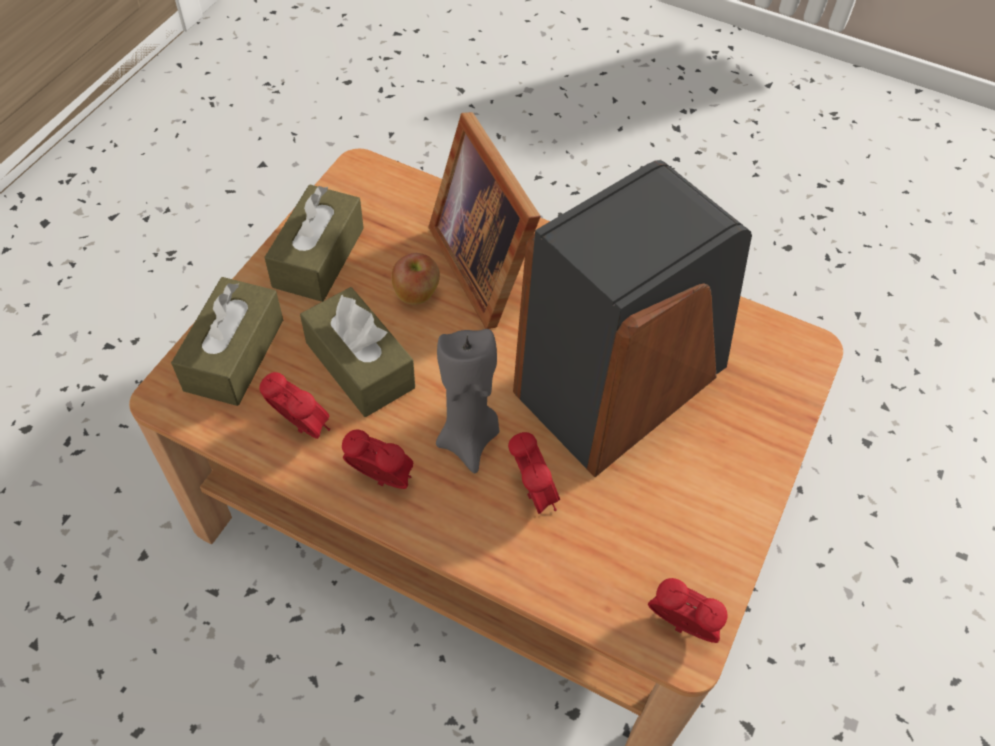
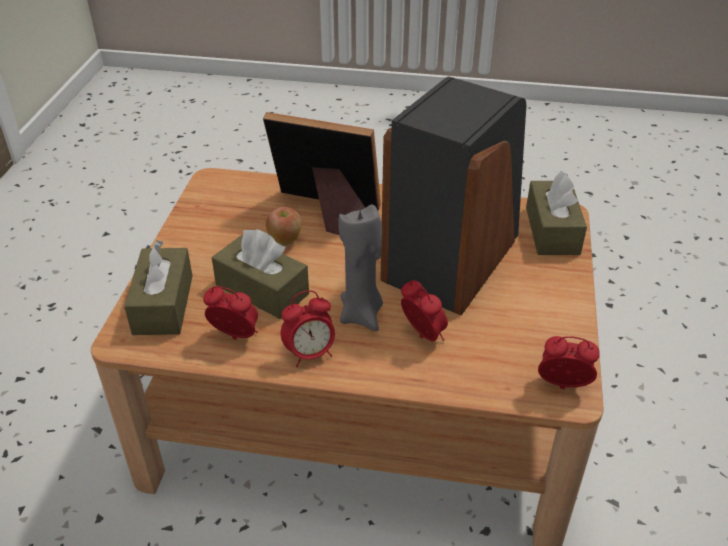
camera: 15 degrees left, 15 degrees down
brown tissue box [264,185,364,302] -> brown tissue box moved to [526,171,587,255]
alarm clock [342,430,413,489] -> alarm clock turned 150 degrees clockwise [281,290,335,367]
picture frame [428,112,541,329] -> picture frame turned 150 degrees clockwise [263,112,381,235]

